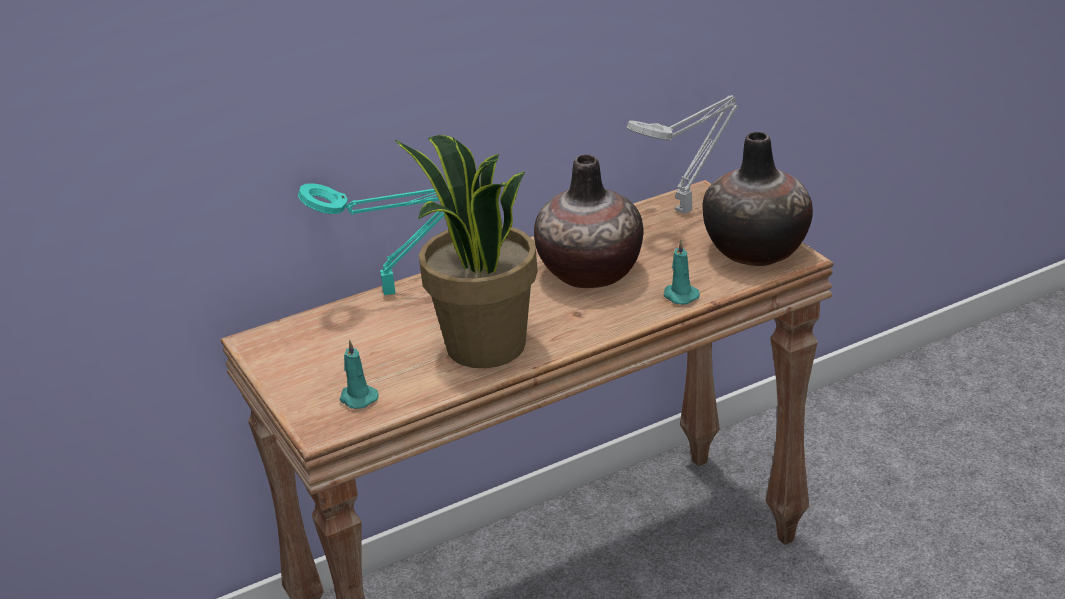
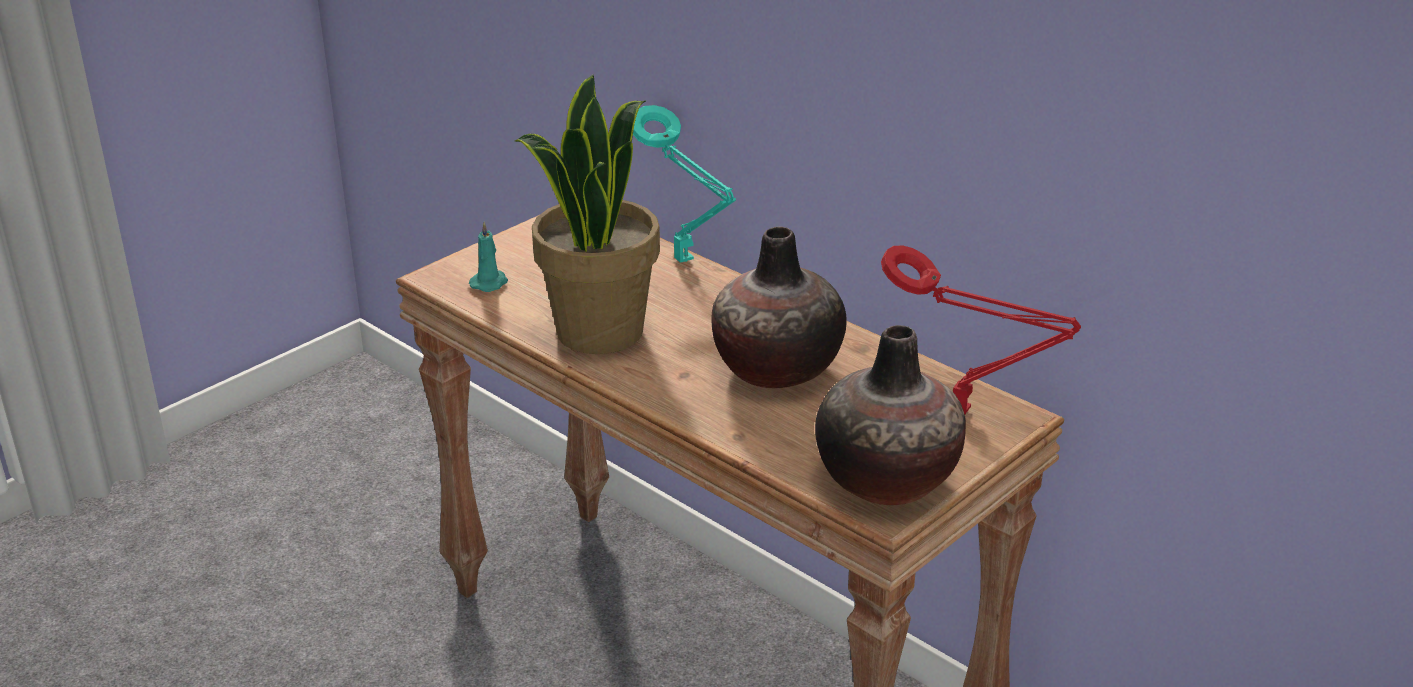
camera: 70 degrees right, 0 degrees up
grey table lamp [627,95,739,214] -> red table lamp [881,245,1081,414]
turquoise candle [664,239,700,305] -> none

